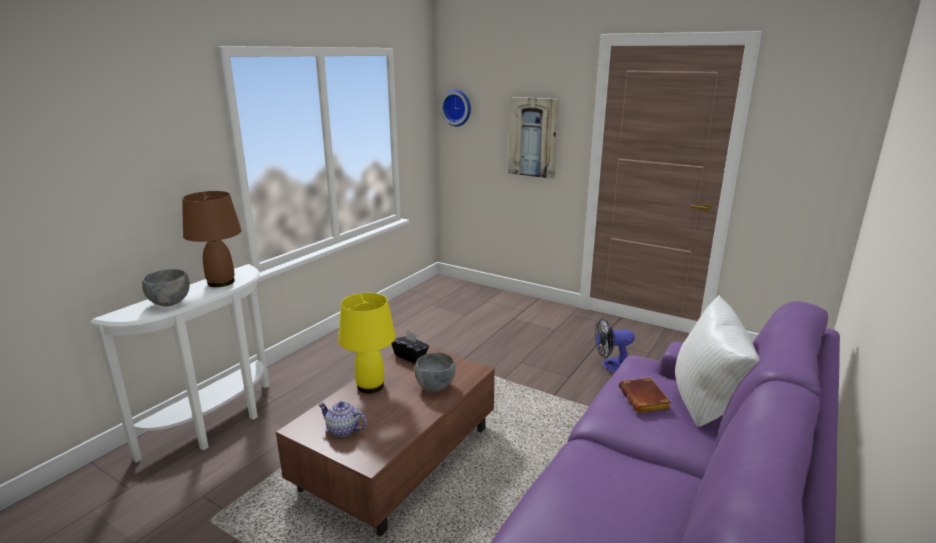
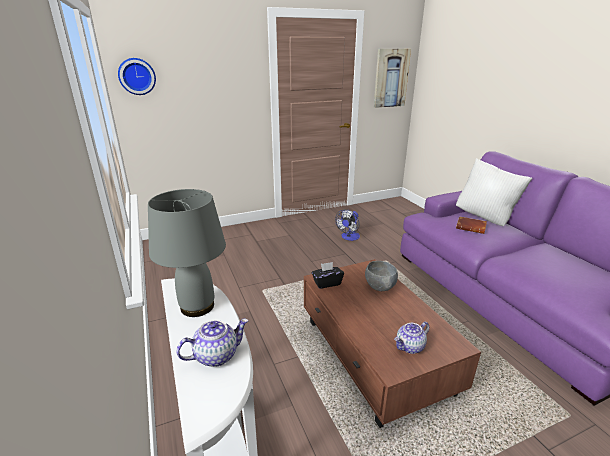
camera: 55 degrees left, 5 degrees up
grey bowl [142,269,190,306] -> teapot [176,319,248,367]
brown table lamp [182,191,242,287] -> grey table lamp [148,189,226,317]
yellow table lamp [338,293,396,393] -> none
picture [508,97,559,179] -> picture moved to [374,49,411,108]

